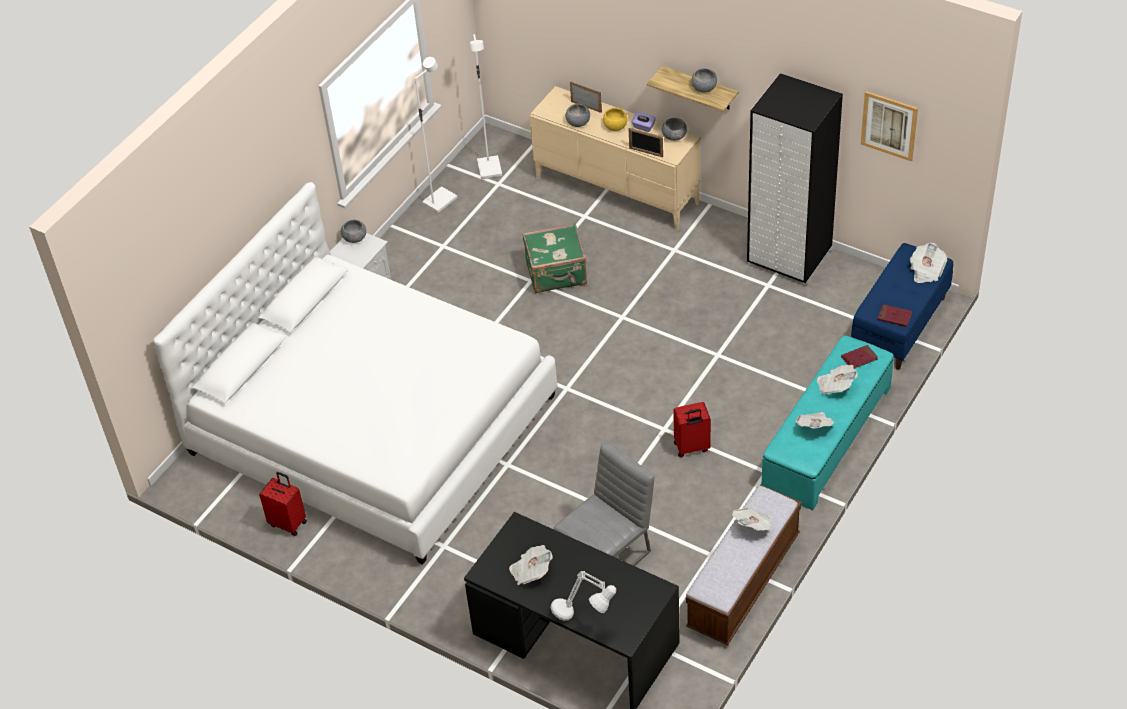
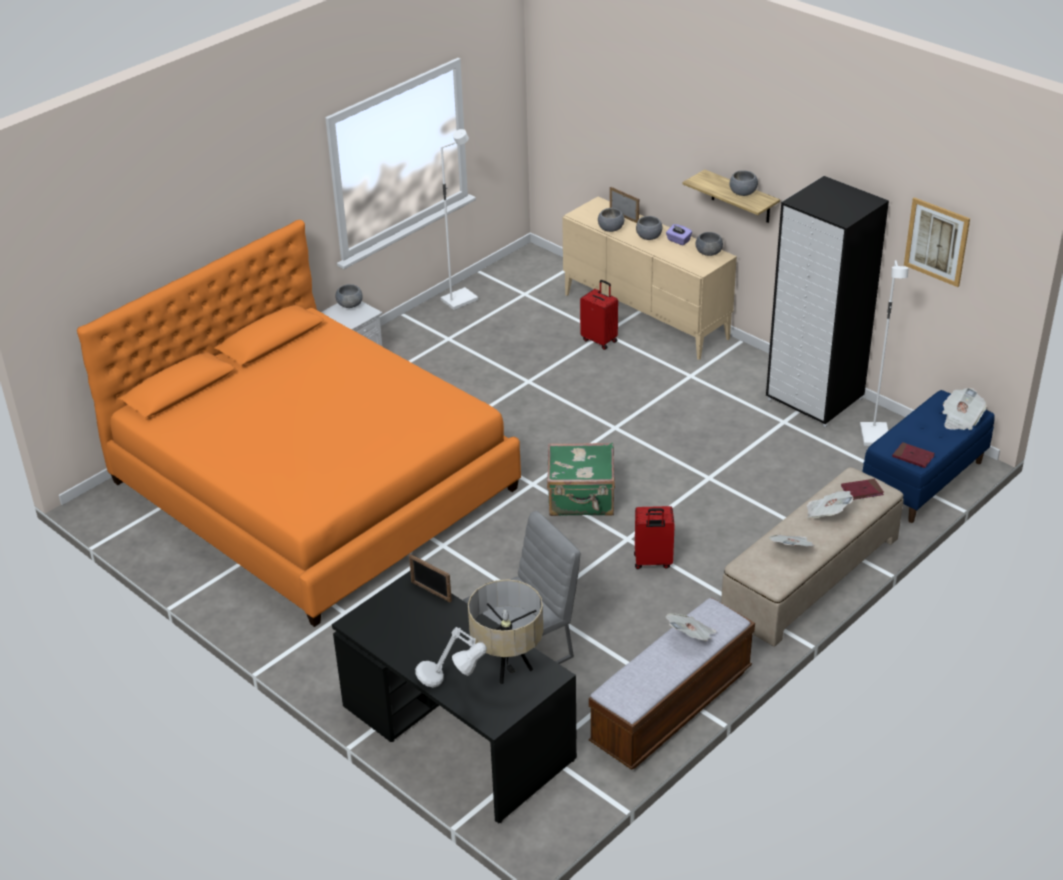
camera: 10 degrees right, 10 degrees down
white bed [153,182,558,565] -> orange bed [77,220,521,627]
red suitcase [259,472,307,536] -> red suitcase moved to [580,280,618,350]
white floor lamp [470,34,502,179] -> white floor lamp moved to [860,260,909,446]
newspaper [509,545,553,585] -> none
green suitcase [522,224,587,293] -> green suitcase moved to [547,443,615,516]
yellow bowl [603,108,627,131] -> grey bowl [636,216,663,240]
picture frame [629,128,663,157] -> picture frame moved to [409,554,452,603]
turquoise bench [761,336,894,510] -> beige bench [721,467,904,647]
none -> beige table lamp [468,579,543,684]

